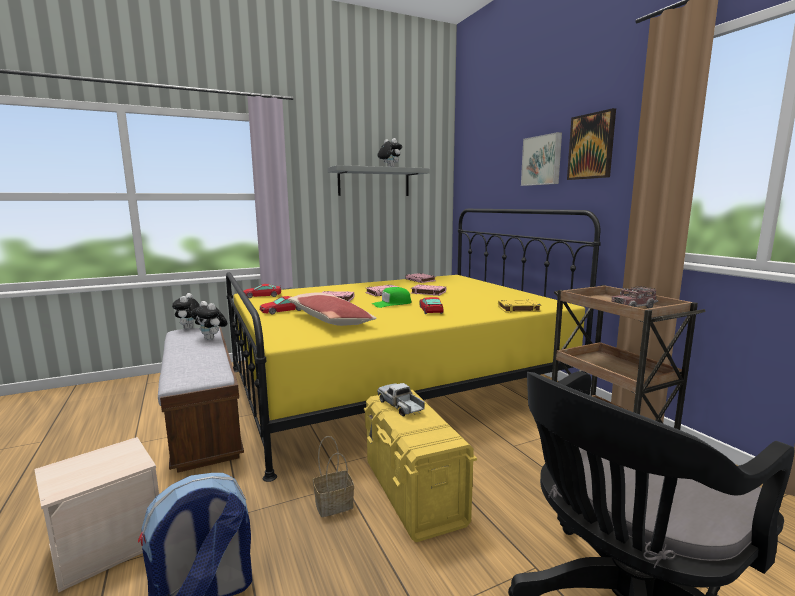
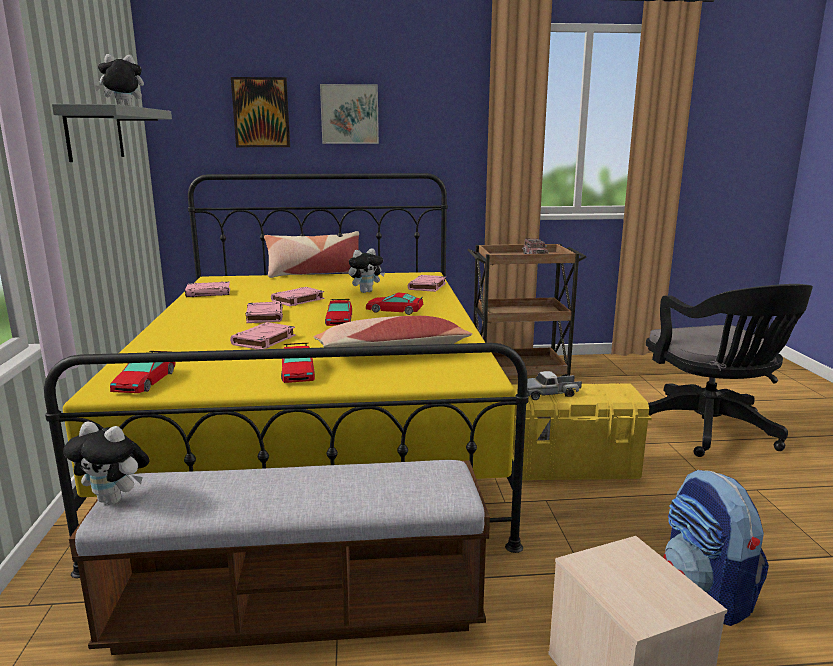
camera: 70 degrees left, 5 degrees up
plush toy [191,301,228,340] -> plush toy moved to [349,249,385,293]
basket [313,436,354,517] -> none
green cap [372,287,411,308] -> toy car [325,299,352,326]
yellow book [498,300,541,312] -> pink book [408,275,446,292]
picture [567,108,616,180] -> picture moved to [231,77,290,147]
none -> pillow [264,231,359,278]

